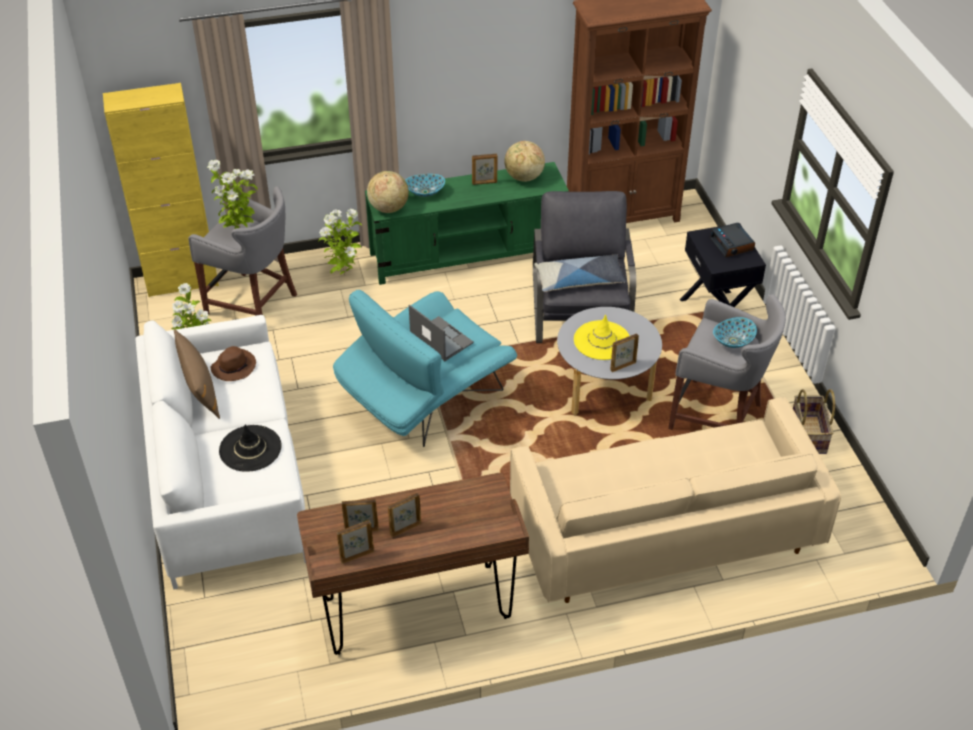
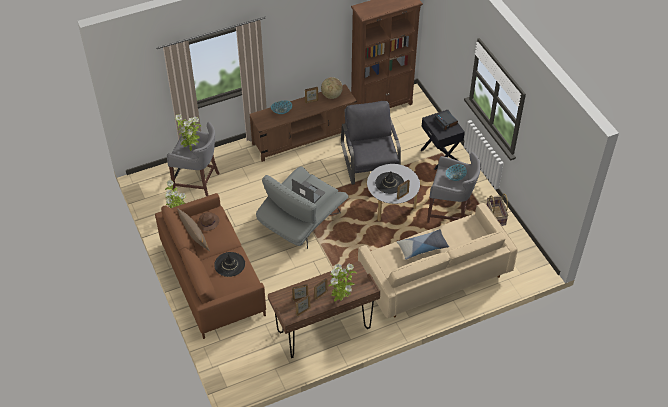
camera: 10 degrees left, 5 degrees up
yellow cabinet [103,83,219,297] -> none
white sofa [135,315,306,590] -> brown sofa [155,193,266,339]
potted plant [318,209,362,276] -> potted plant moved to [328,264,356,302]
turquoise armchair [333,290,517,447] -> grey armchair [256,166,349,249]
green tv stand [365,162,569,285] -> brown tv stand [249,84,357,162]
globe [367,171,409,213] -> none
pillow [534,254,626,292] -> pillow moved to [397,229,449,260]
yellow hat [574,314,629,360] -> black hat [375,172,404,194]

